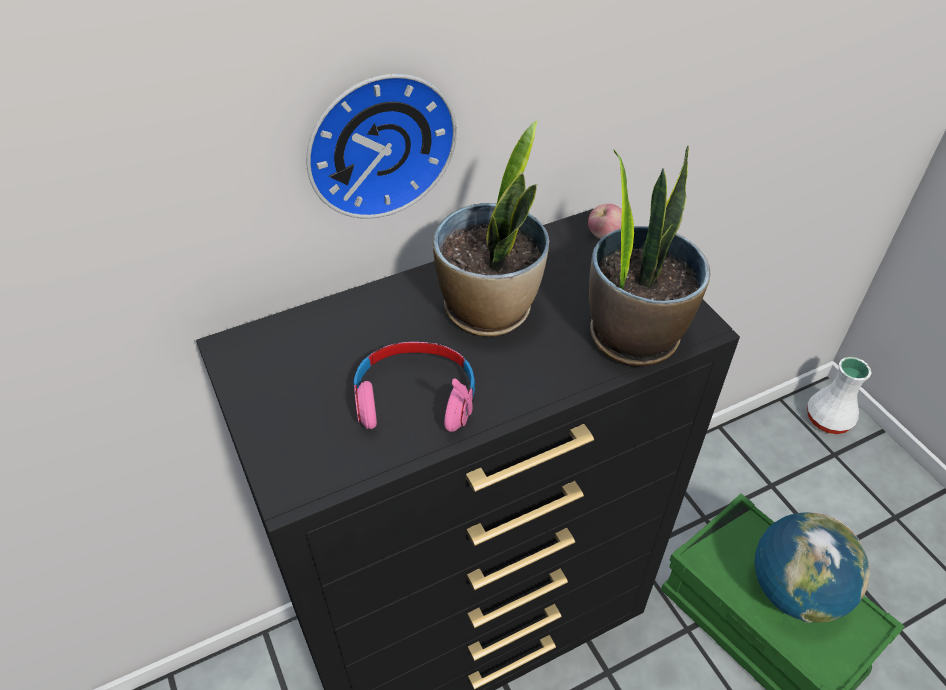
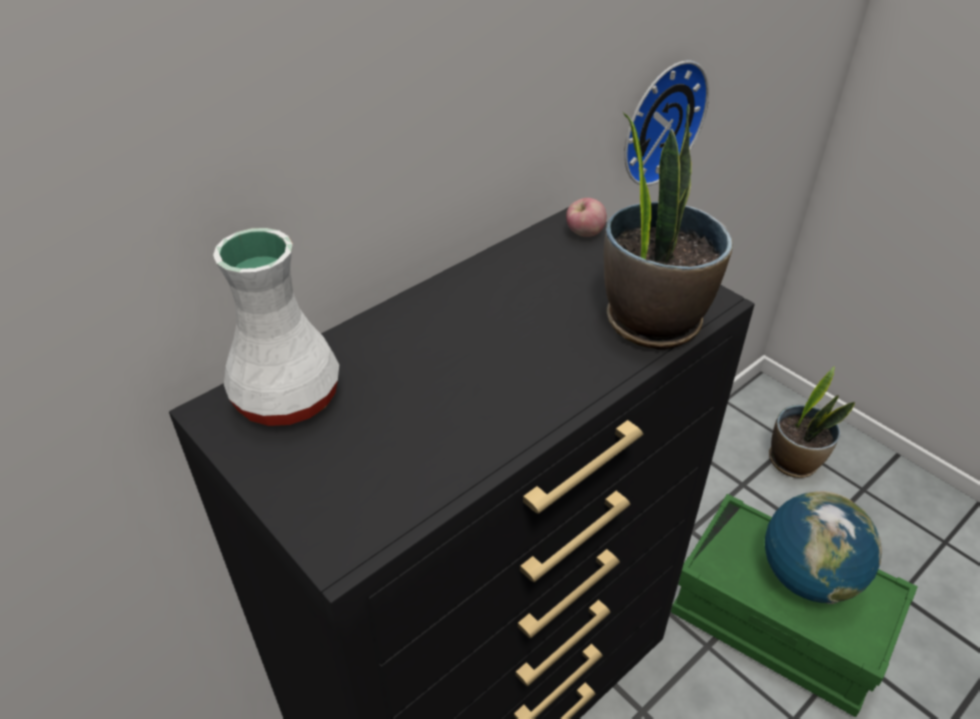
camera: 15 degrees left, 5 degrees down
wall clock [306,74,457,219] -> wall clock moved to [624,60,709,186]
pink headphones [354,342,475,432] -> none
potted plant [433,121,549,337] -> potted plant moved to [769,367,855,478]
white vase [807,357,872,434] -> white vase moved to [213,228,339,426]

